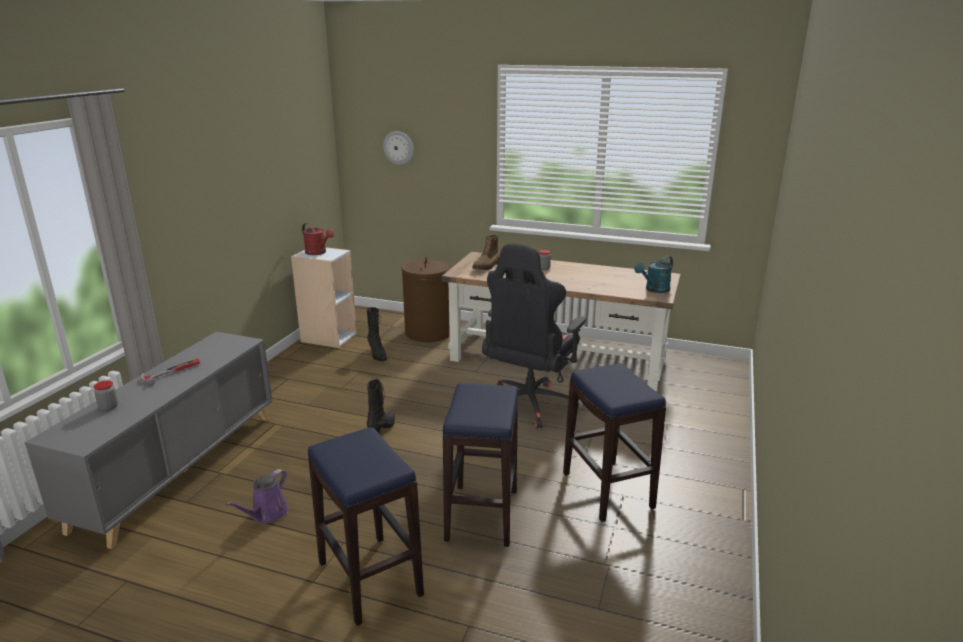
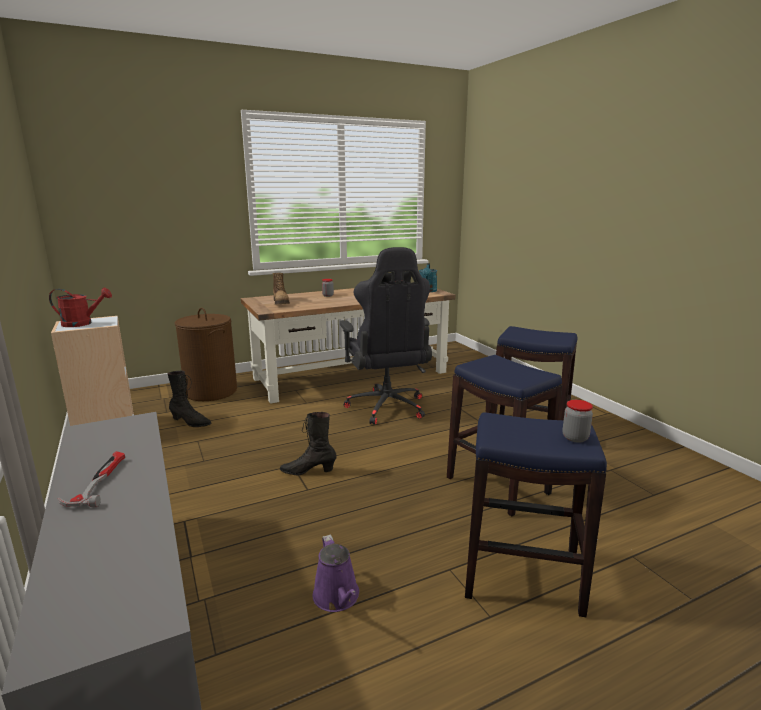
camera: 45 degrees left, 5 degrees down
jar [94,381,118,411] -> jar moved to [563,400,593,443]
black boot [367,379,395,433] -> black boot turned 60 degrees counterclockwise [280,412,337,475]
wall clock [383,131,414,165] -> none

